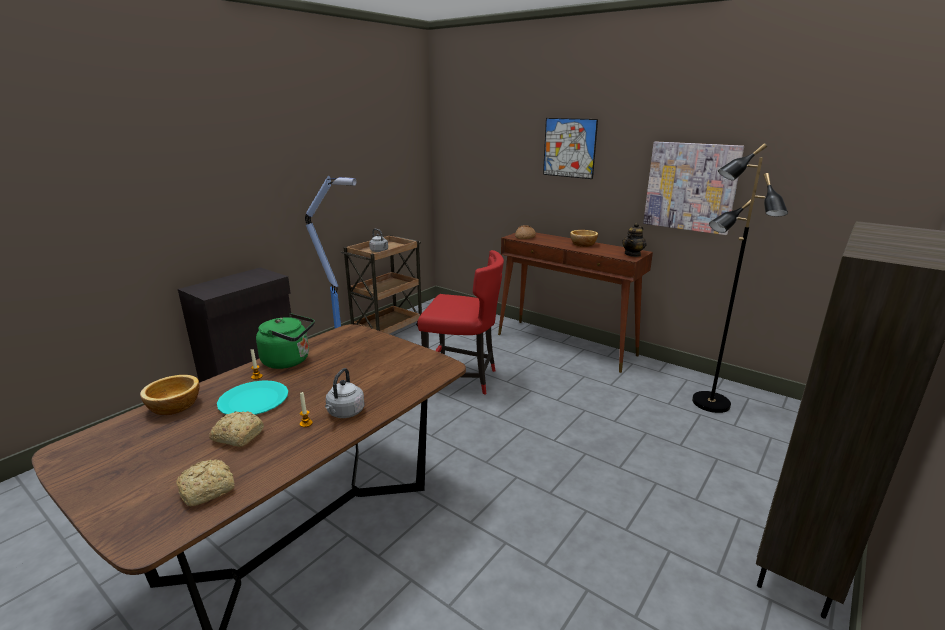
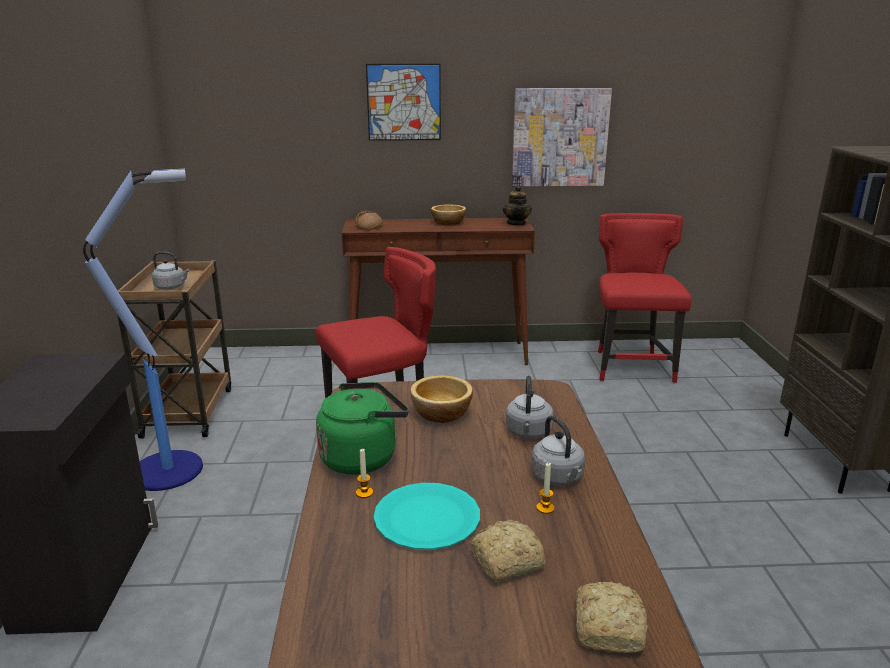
camera: 40 degrees left, 0 degrees up
bowl [140,375,199,415] -> bowl moved to [411,375,473,423]
black floor lamp [692,143,788,413] -> red chair [598,213,692,383]
none -> grey kettle [506,375,553,438]

